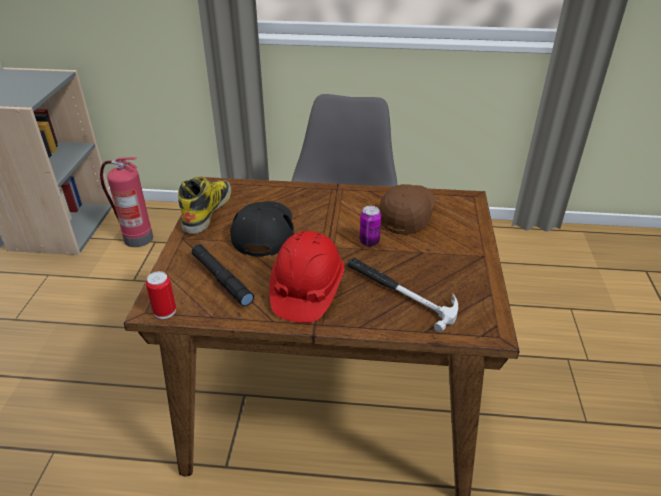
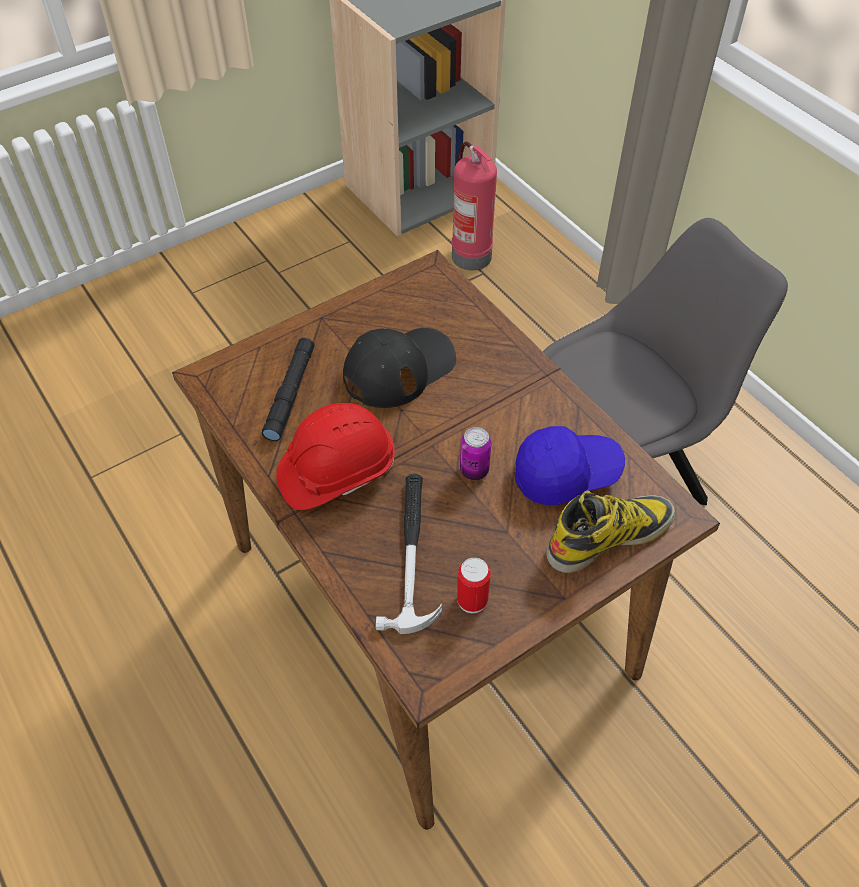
camera: 50 degrees right, 15 degrees up
can [146,271,176,319] -> can moved to [457,558,491,613]
boot [178,177,231,234] -> boot moved to [546,490,675,573]
brown cap [379,184,436,235] -> blue cap [514,426,625,505]

